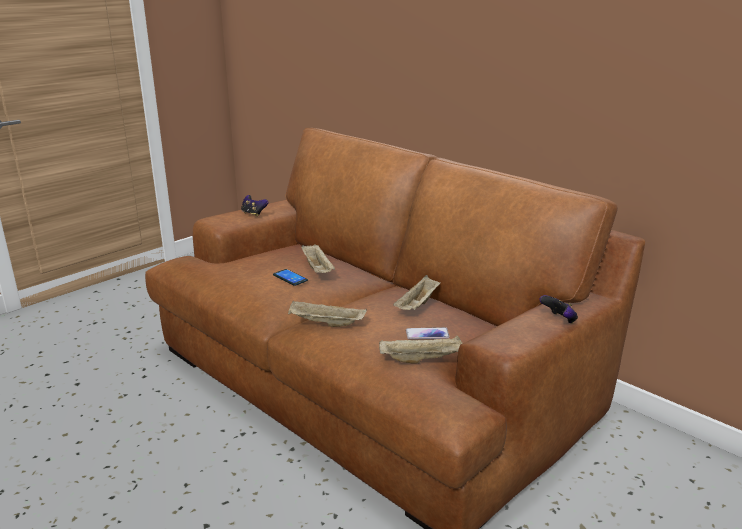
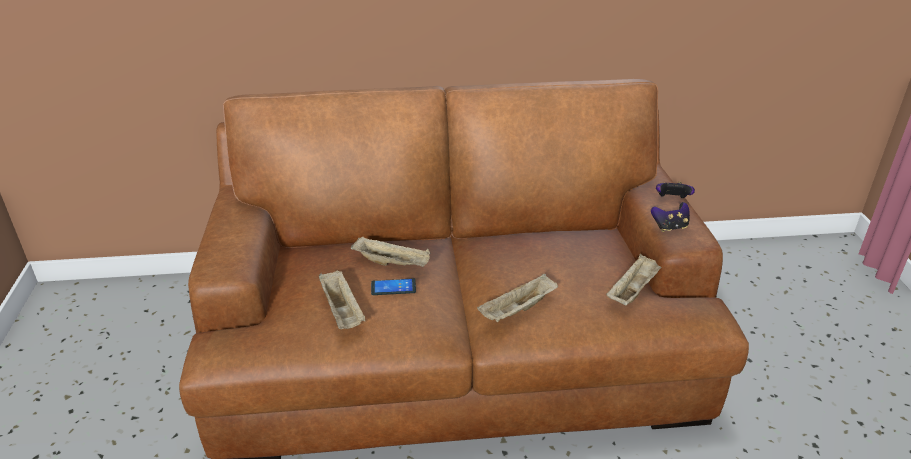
camera: 50 degrees left, 10 degrees up
game controller [241,195,269,217] -> game controller moved to [651,202,690,232]
beige tray [393,275,440,310] -> beige tray moved to [319,271,365,329]
phone [406,327,450,339] -> none

